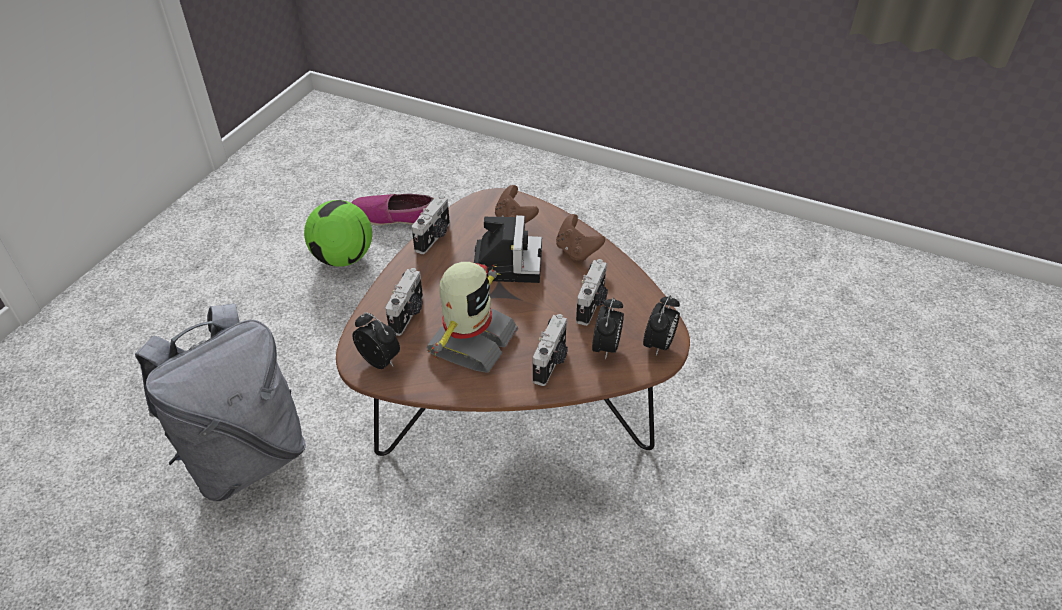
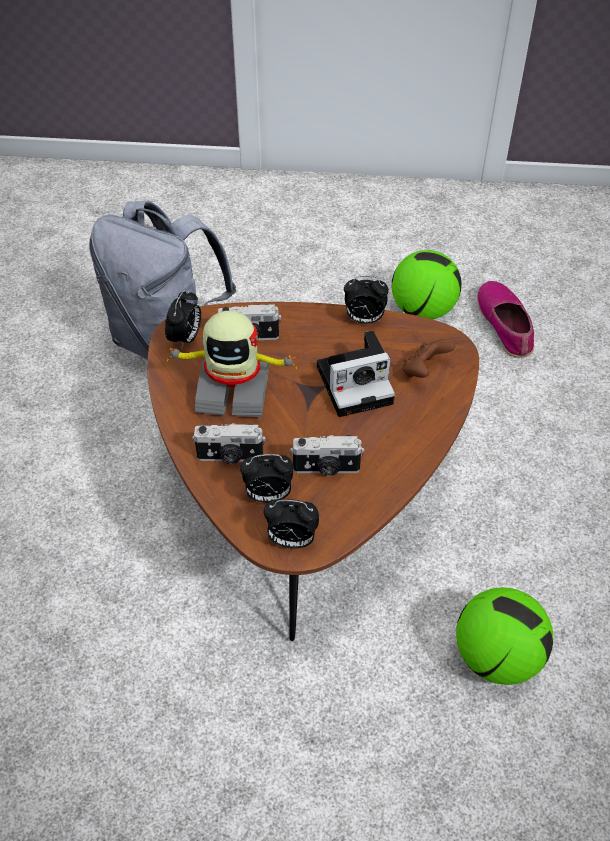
camera: 70 degrees right, 5 degrees up
camera [412,195,450,254] -> alarm clock [344,276,389,324]
brown game controller [556,214,605,263] -> none
none -> football [456,587,553,685]

